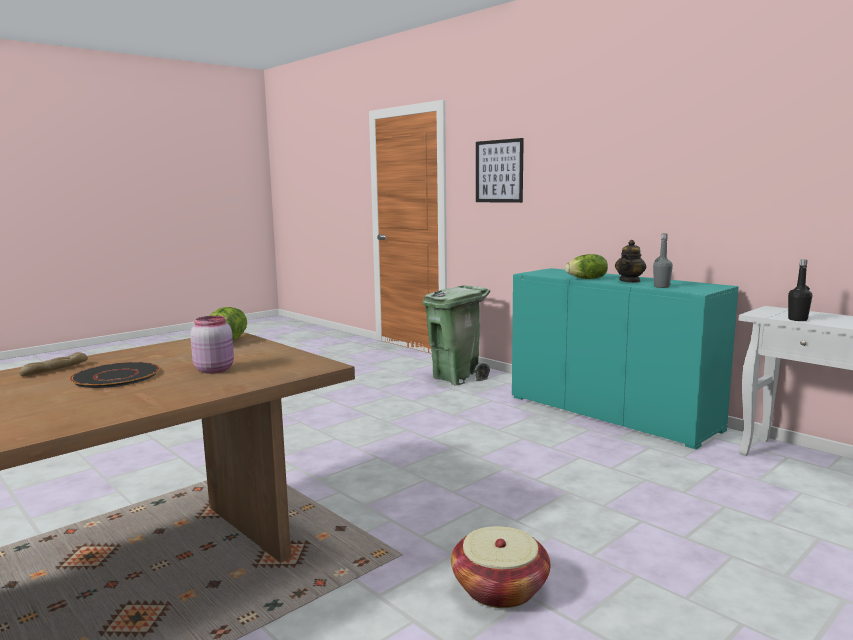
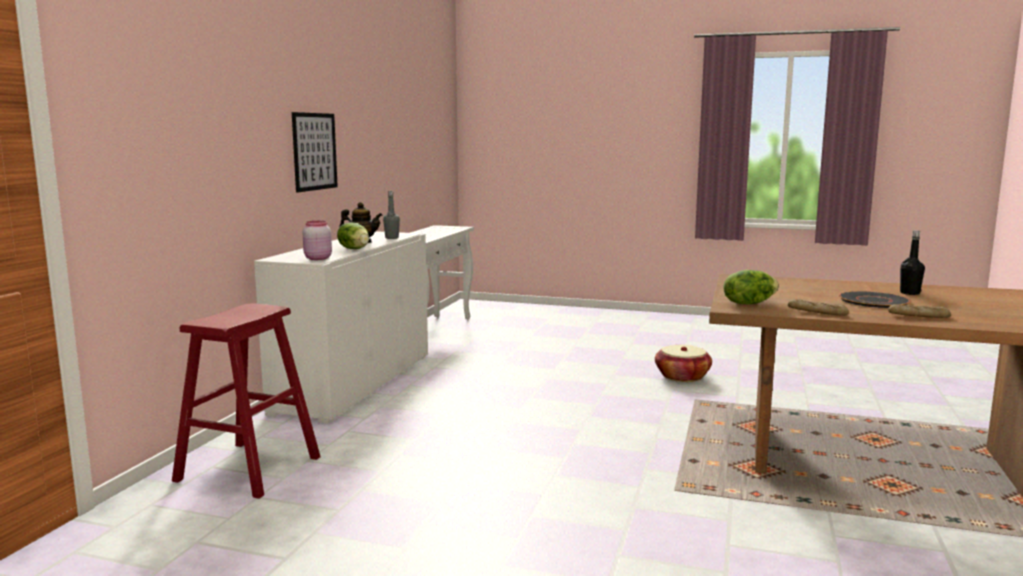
camera: 120 degrees left, 0 degrees up
pink jar [190,316,234,374] -> pink jar moved to [302,221,332,260]
green trash can [423,285,490,385] -> red stool [172,303,321,499]
picture [476,138,524,203] -> picture moved to [292,112,338,192]
turquoise cabinet [512,268,739,449] -> white cabinet [254,231,428,424]
black bottle [788,259,812,321] -> black bottle moved to [900,230,925,295]
none -> bread [788,299,849,316]

